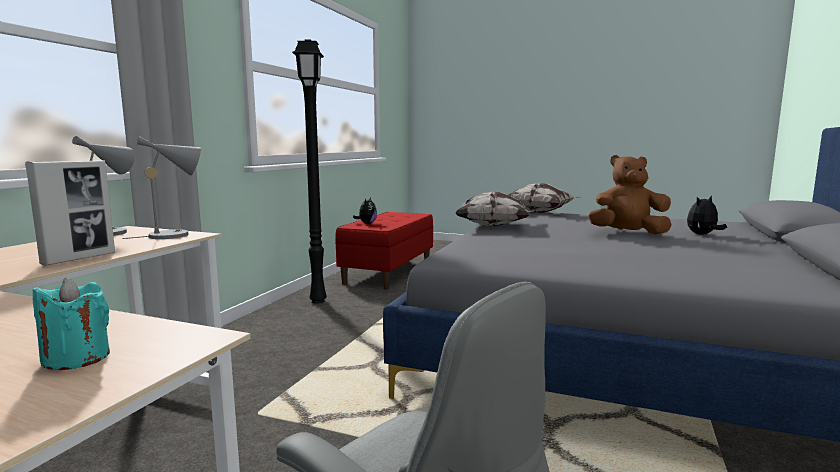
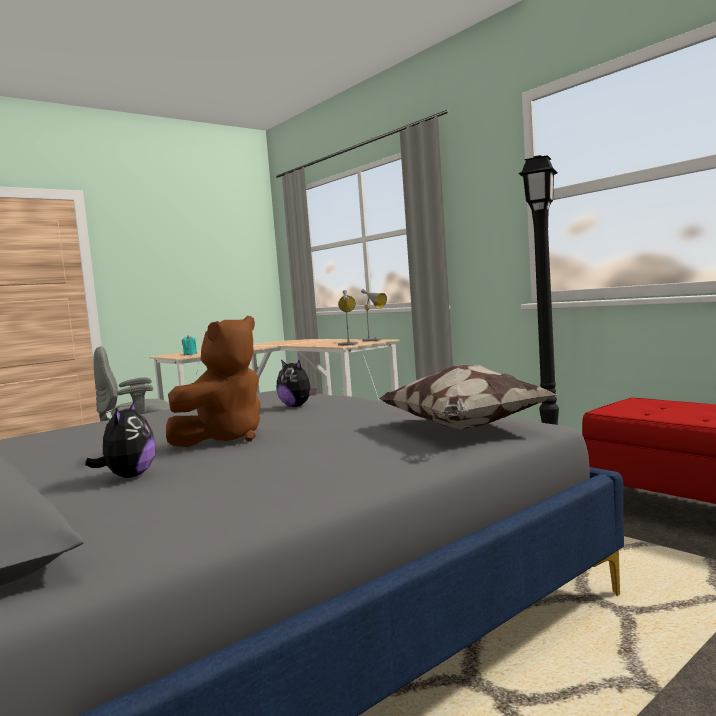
camera: 120 degrees right, 5 degrees down
picture frame [25,160,115,266] -> none
plush toy [353,197,377,224] -> plush toy moved to [276,360,317,407]
pillow [455,192,531,227] -> none

